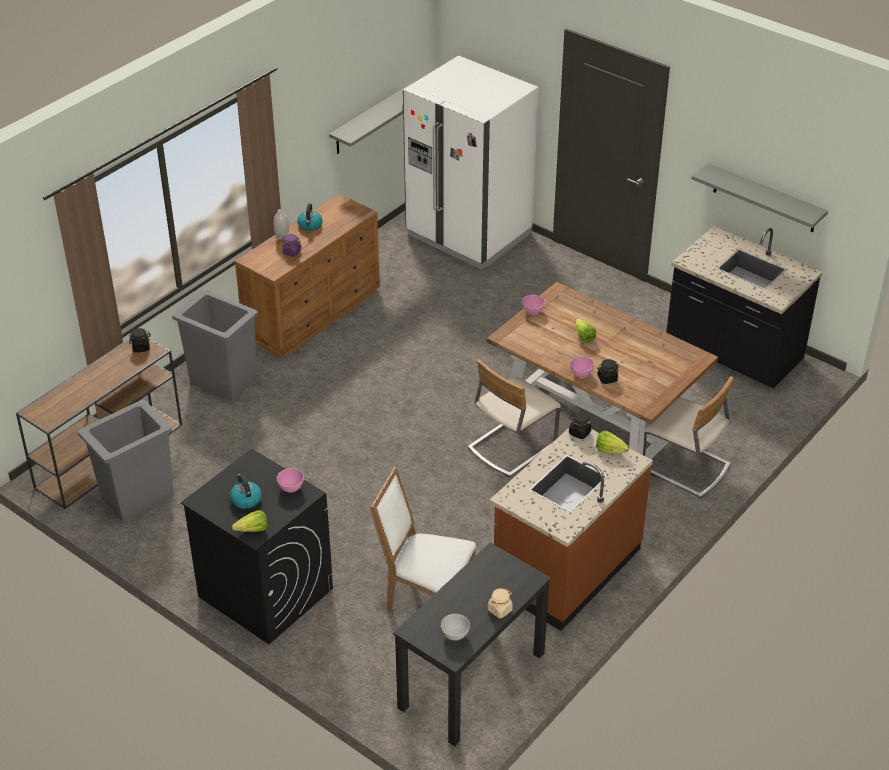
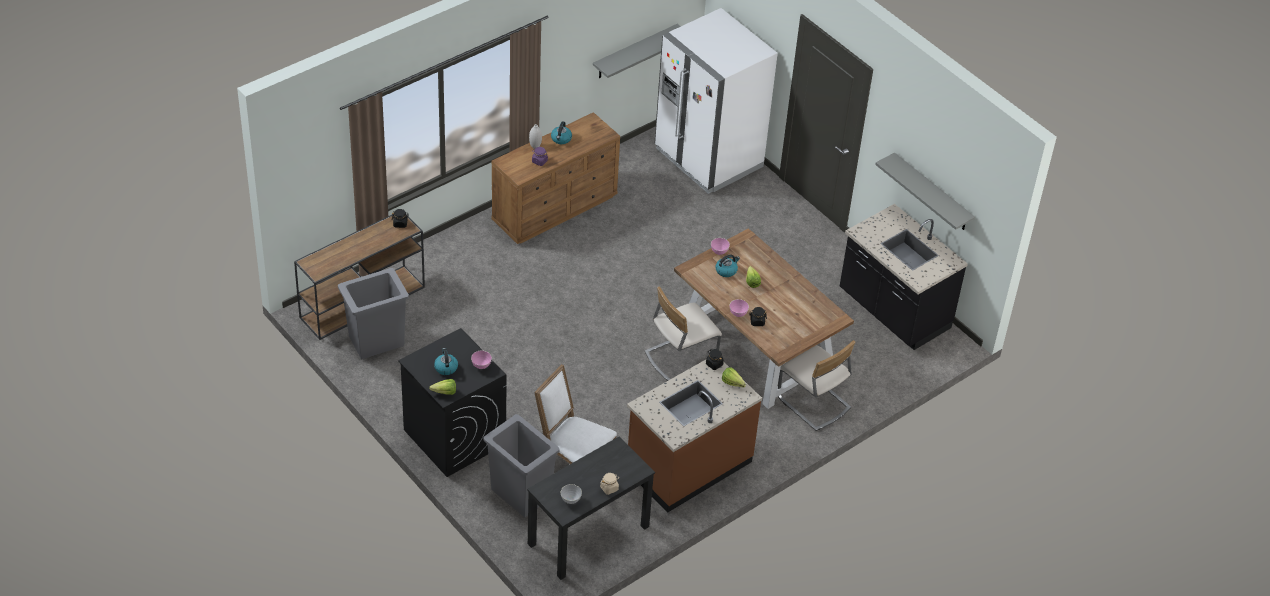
camera: 10 degrees right, 5 degrees up
grey trash can [172,289,258,401] -> grey trash can moved to [484,414,560,518]
none -> kettle [715,255,740,277]

